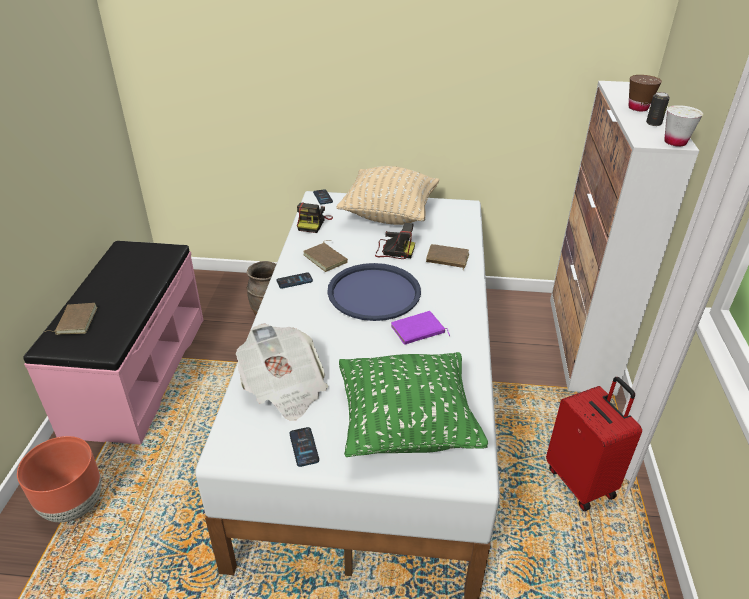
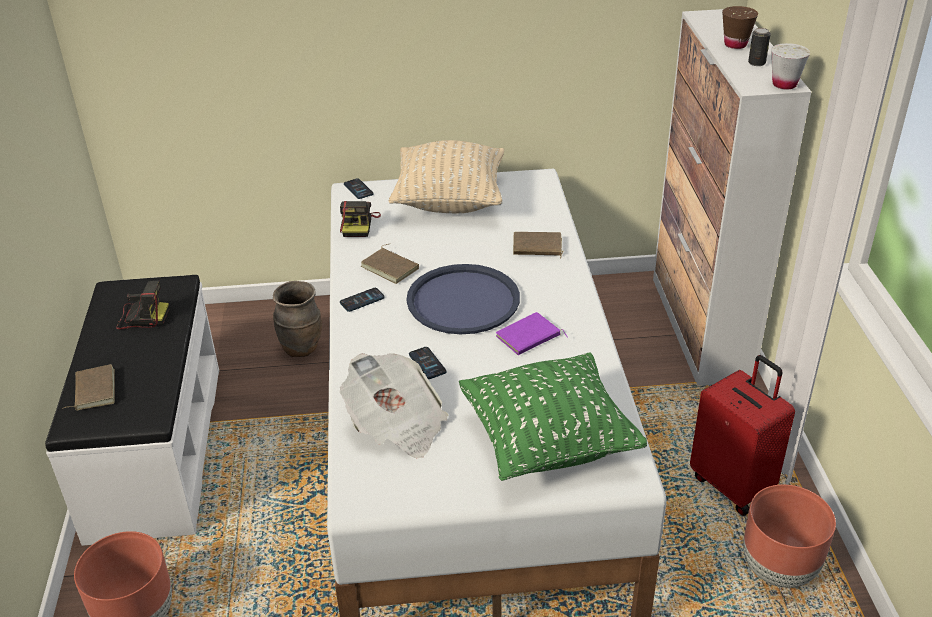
camera: 10 degrees left, 0 degrees up
pink bench [23,241,203,445] -> white bench [45,275,219,546]
phone [289,427,319,467] -> phone moved to [409,347,446,379]
camera [375,223,415,259] -> camera moved to [116,281,169,329]
none -> brown planter [743,484,836,588]

